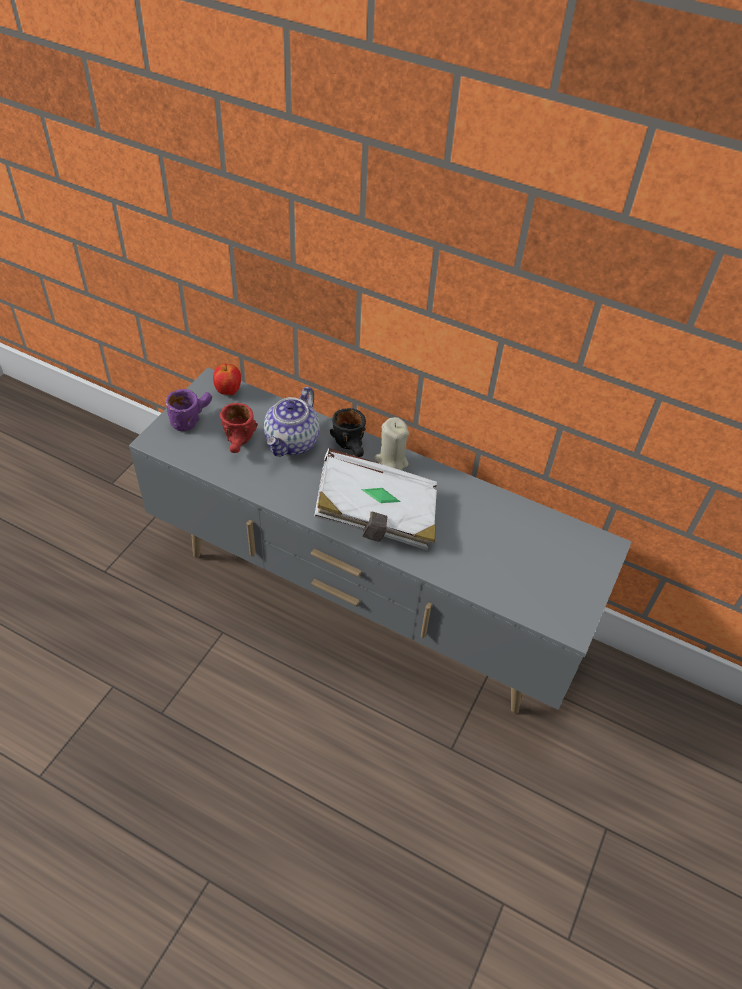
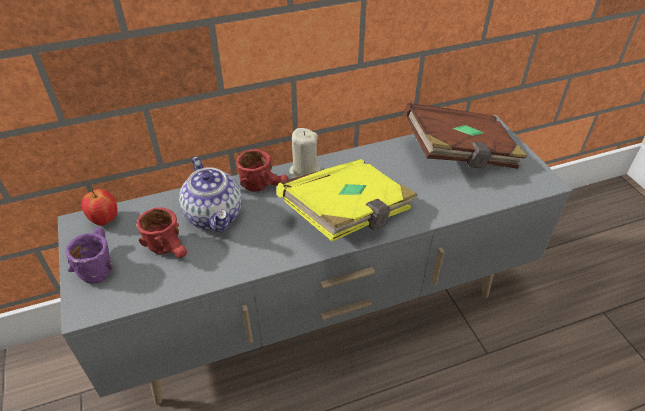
camera: 45 degrees left, 5 degrees down
white book [314,448,437,550] -> yellow book [276,159,418,242]
black mug [330,408,366,457] -> red mug [236,149,288,192]
none -> brown book [404,103,528,169]

